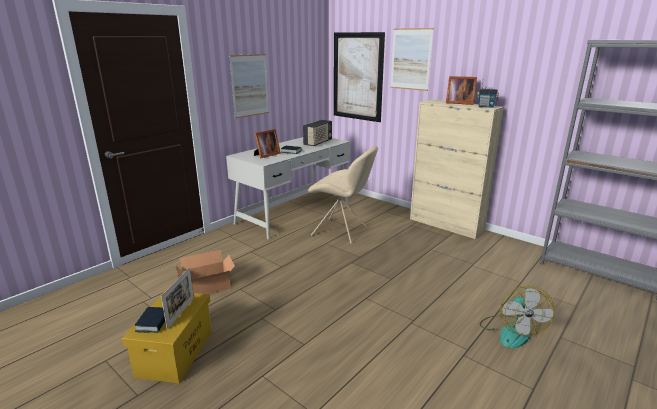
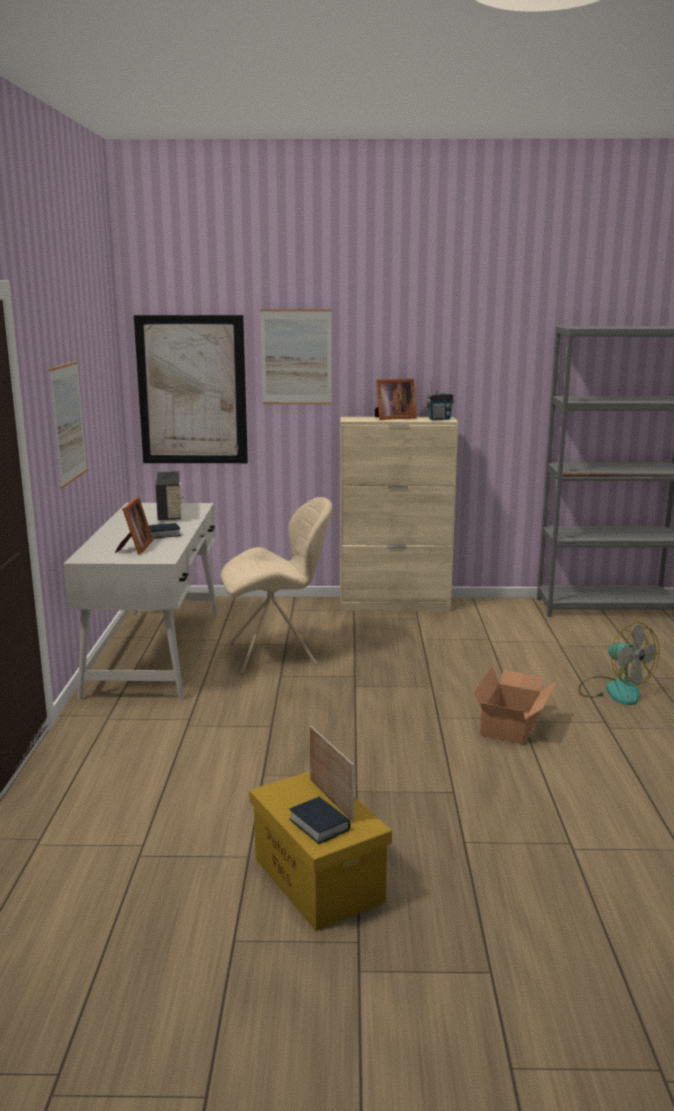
camera: 40 degrees left, 5 degrees down
cardboard box [175,250,235,294] -> cardboard box moved to [474,666,557,744]

